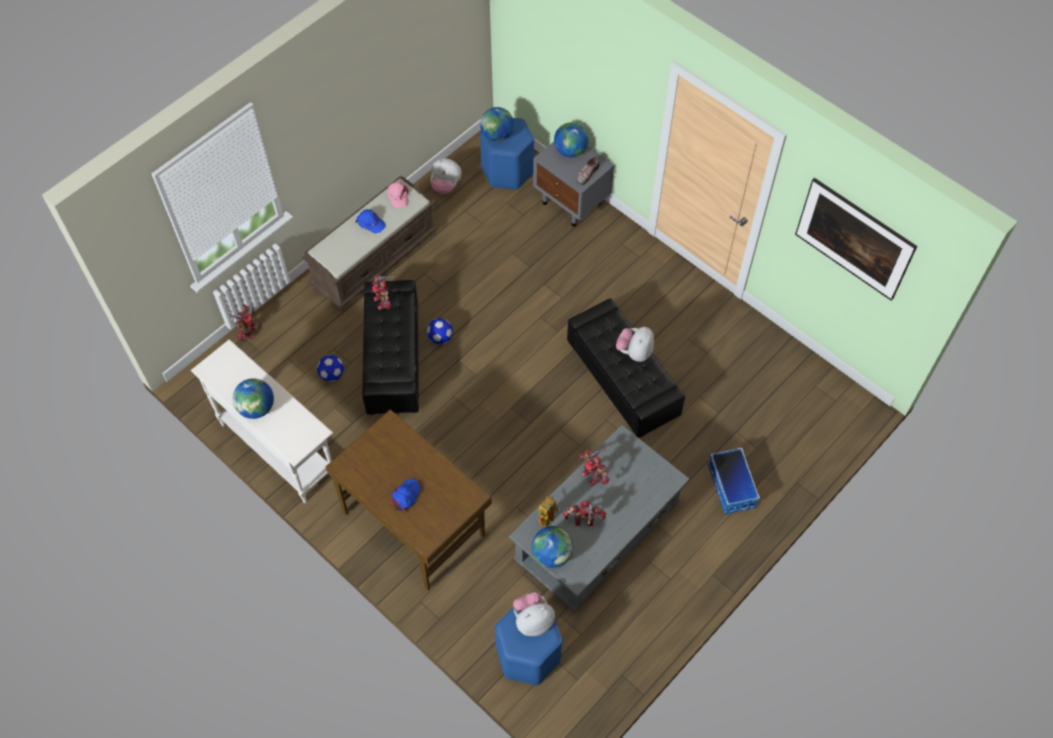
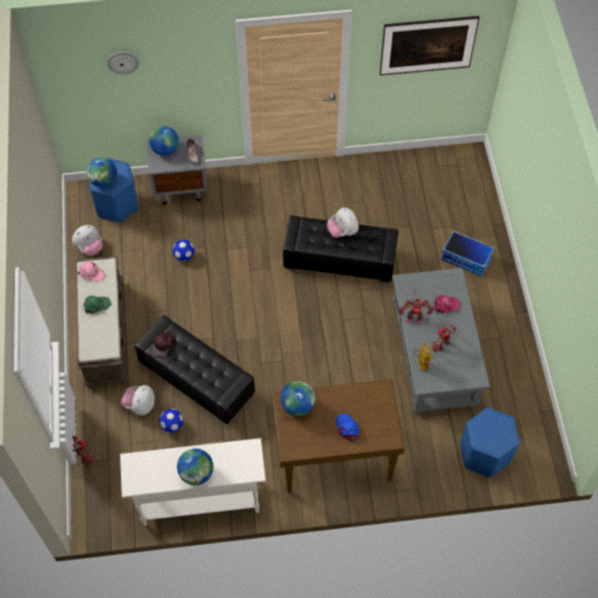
camera: 50 degrees left, 0 degrees up
blue cap [355,209,386,234] -> green cap [83,295,111,314]
toy robot [372,274,395,310] -> brown cap [152,332,173,357]
football [427,318,453,344] -> football moved to [173,240,194,261]
plush toy [513,592,555,636] -> plush toy moved to [121,385,154,415]
globe [532,526,573,568] -> globe moved to [281,381,315,416]
none -> wall clock [107,52,140,74]
none -> pink cap [433,295,461,313]

